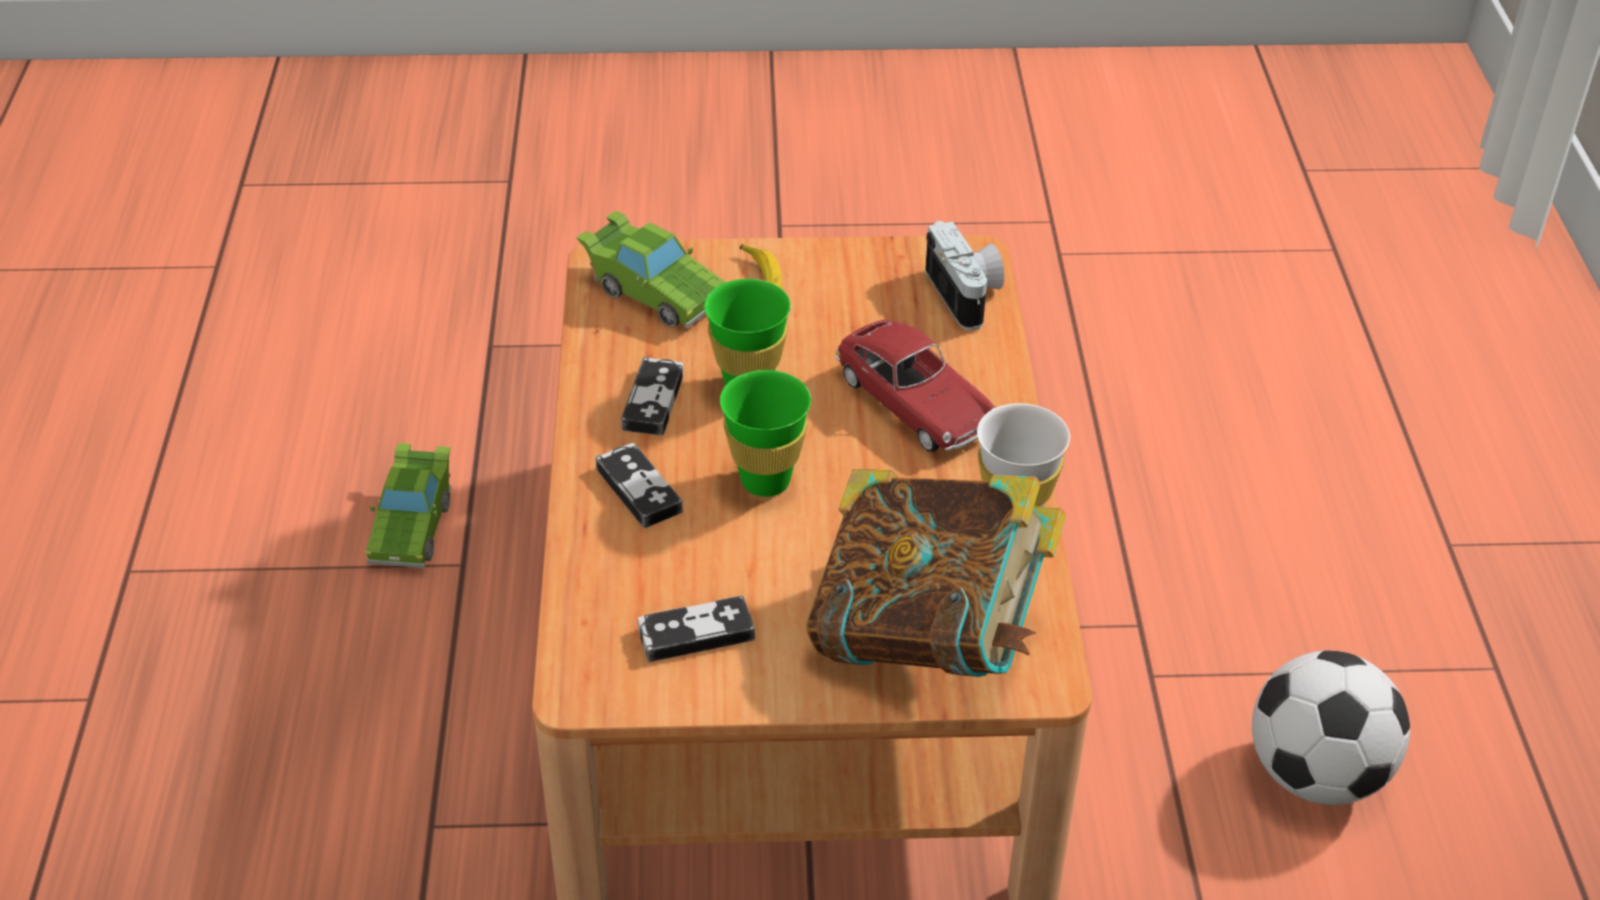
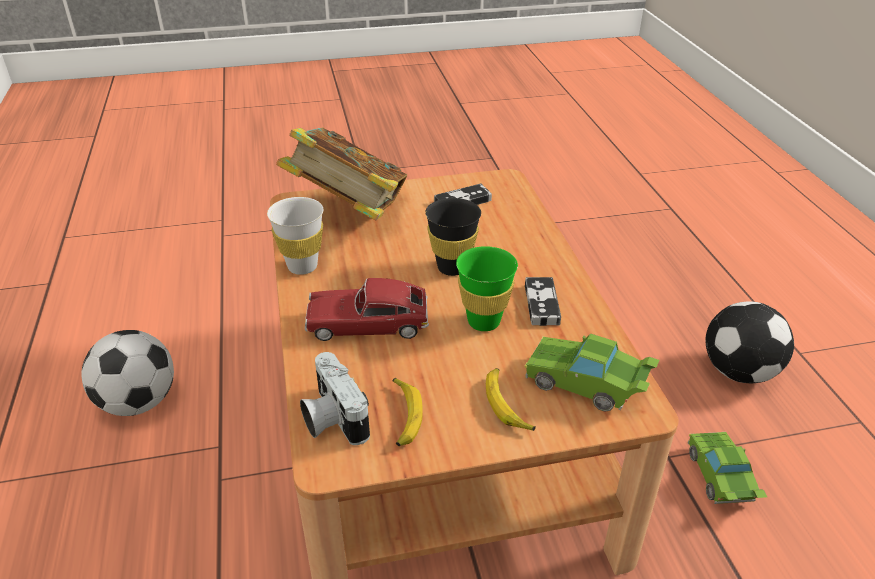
camera: 170 degrees right, 5 degrees down
game controller [595,443,683,528] -> none
green cup [720,370,811,497] -> black cup [425,198,481,276]
toy car [835,320,996,452] -> toy car turned 45 degrees counterclockwise [305,278,429,341]
none -> banana [392,378,423,446]
none -> football [705,301,794,383]

